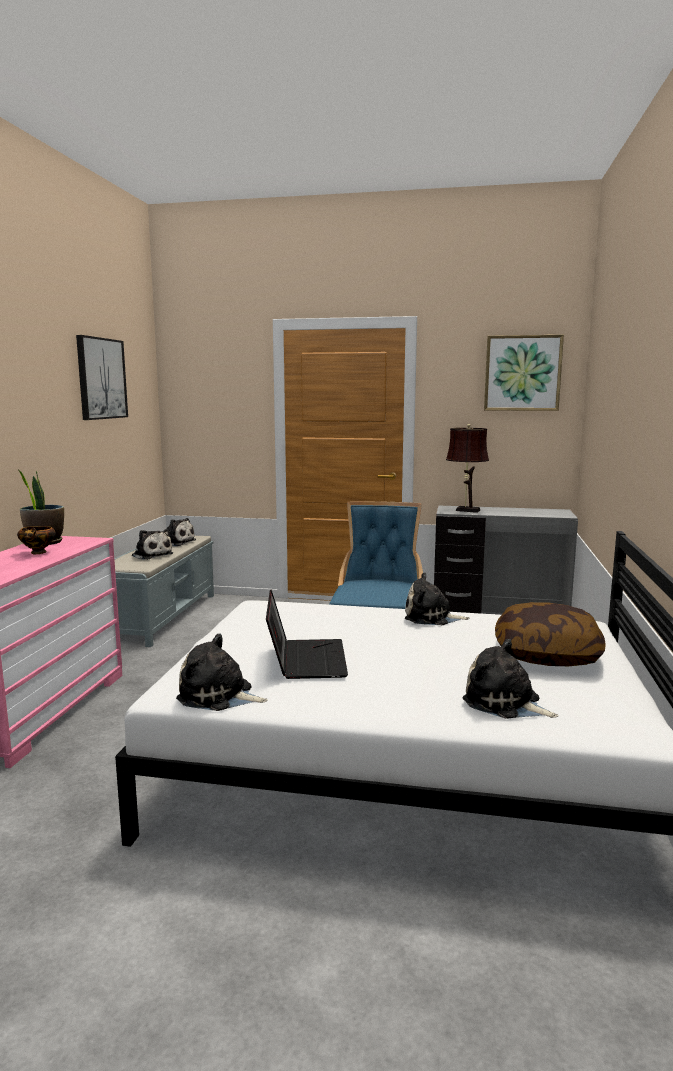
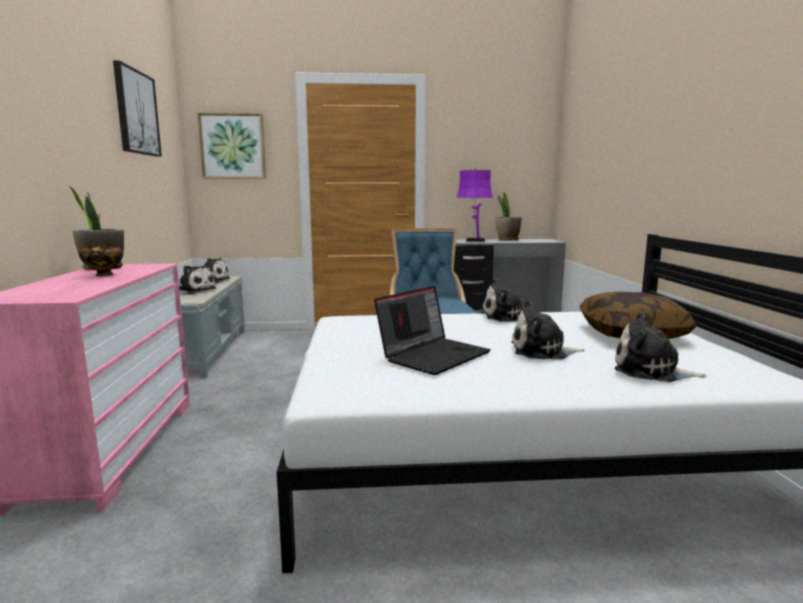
camera: 15 degrees left, 0 degrees up
plush toy [176,633,268,711] -> plush toy moved to [511,300,586,360]
laptop [266,589,348,679] -> laptop turned 60 degrees clockwise [374,286,490,375]
brown table lamp [446,424,489,513] -> purple table lamp [457,167,493,242]
picture [484,335,564,411] -> picture moved to [197,113,266,179]
none -> potted plant [496,192,522,240]

